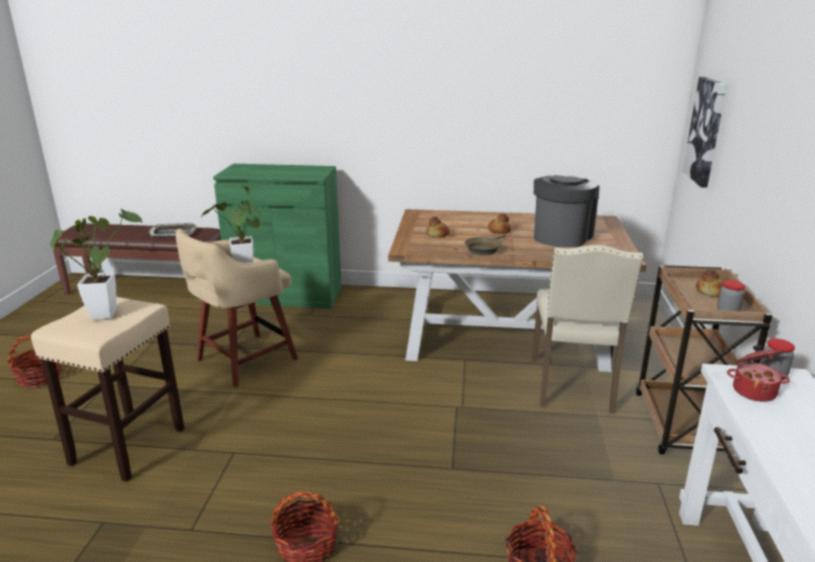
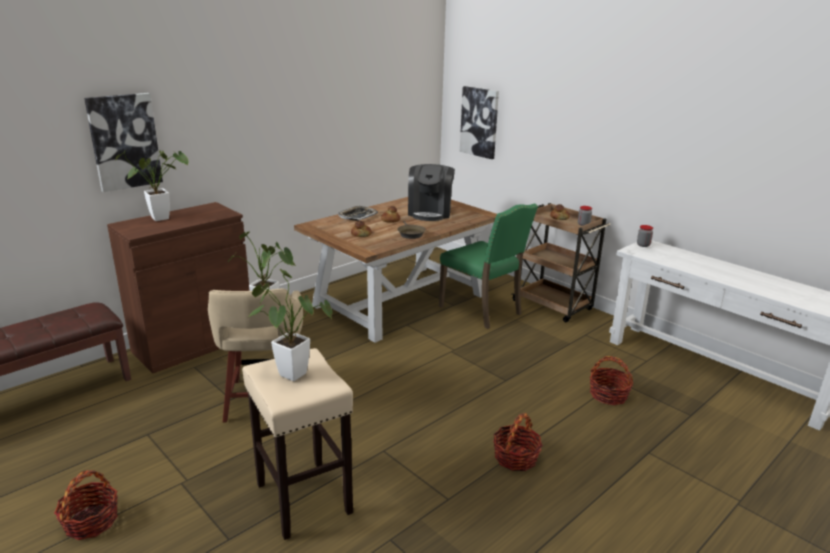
camera: 50 degrees left, 0 degrees up
tray [149,223,197,237] -> tray moved to [338,206,378,221]
green cabinet [213,164,342,309] -> brown cabinet [107,202,250,373]
beige chair [532,245,643,414] -> green chair [439,203,538,329]
coffee machine [534,175,599,248] -> coffee machine turned 150 degrees counterclockwise [408,164,455,221]
cooking pot [727,345,790,402] -> none
none -> picture [84,93,163,192]
none -> potted plant [116,151,189,221]

